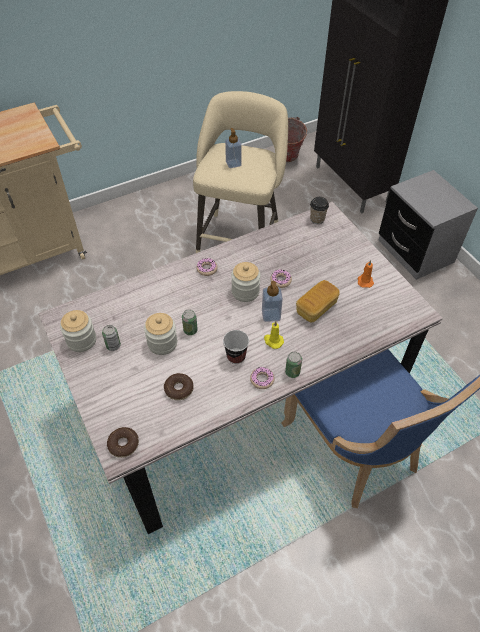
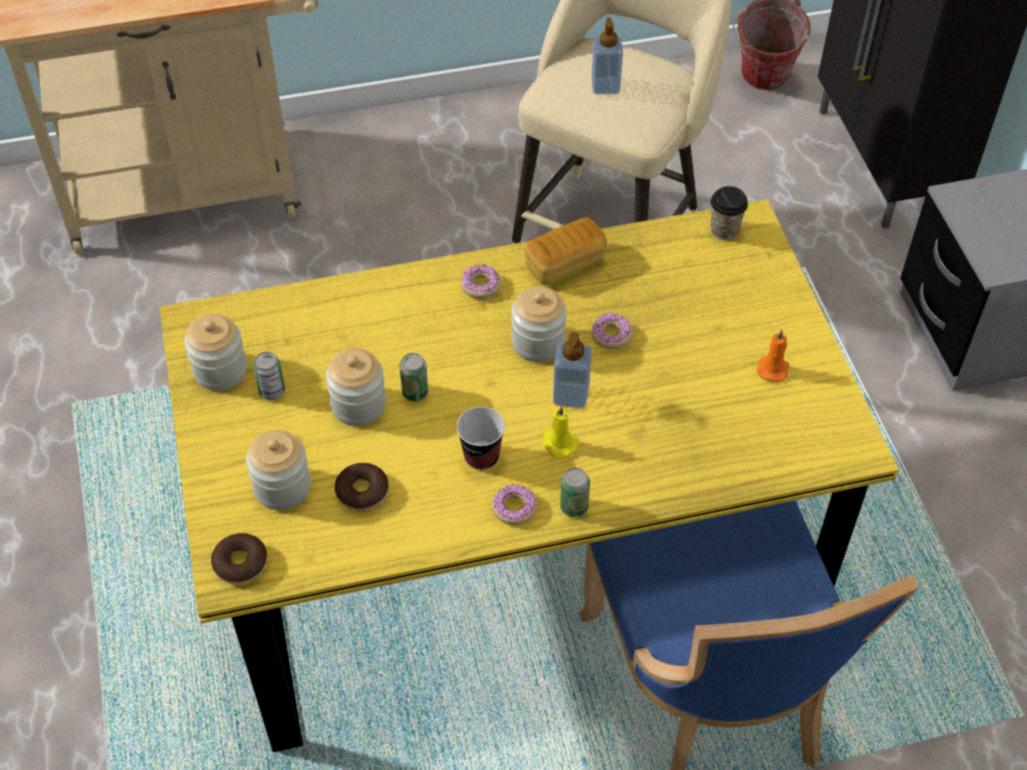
camera: 15 degrees right, 0 degrees up
grey dining table [38,202,443,534] -> yellow dining table [160,199,899,752]
bread [296,280,340,323] -> bread moved to [524,217,607,286]
none -> jar [246,430,311,510]

